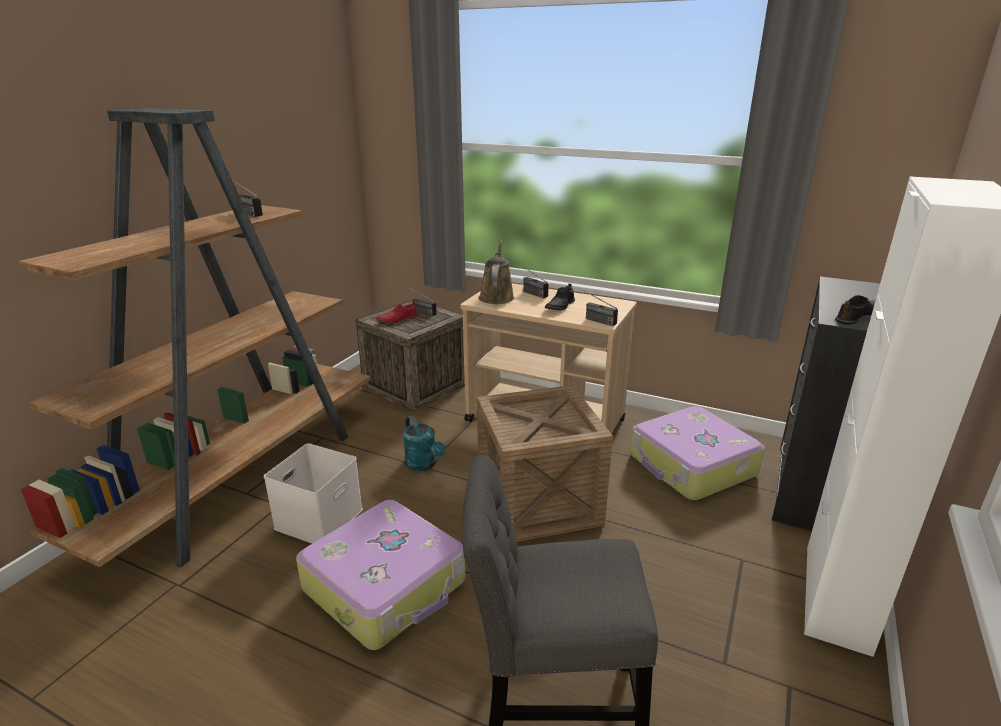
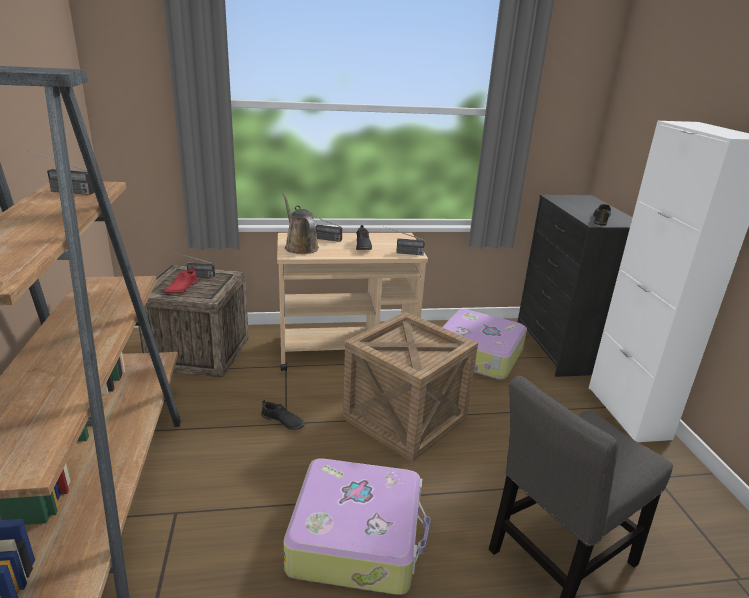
camera: 35 degrees left, 0 degrees up
white storage box [264,443,363,544] -> none
turquoise watering can [403,416,445,471] -> black shoe [261,399,305,430]

